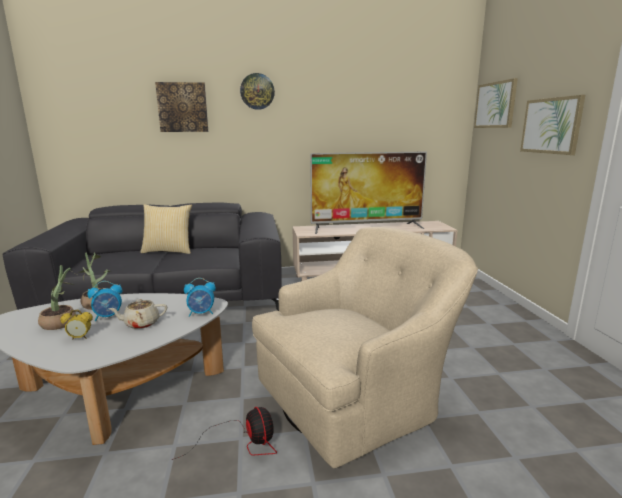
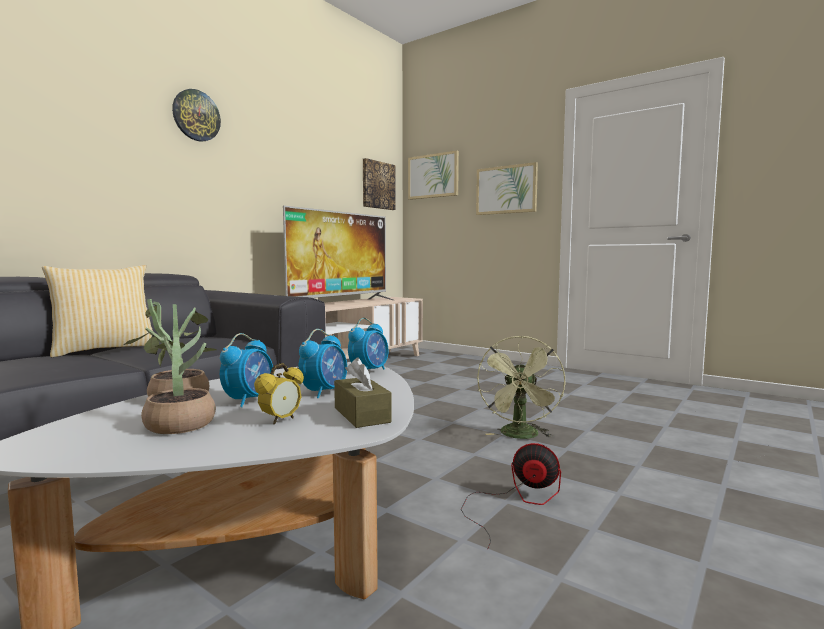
camera: 45 degrees left, 10 degrees down
beige teapot [108,299,167,329] -> alarm clock [298,329,347,398]
picture [155,82,208,132] -> picture moved to [363,158,396,210]
beige armchair [252,227,478,469] -> green fan [477,336,565,439]
none -> brown tissue box [334,357,392,428]

